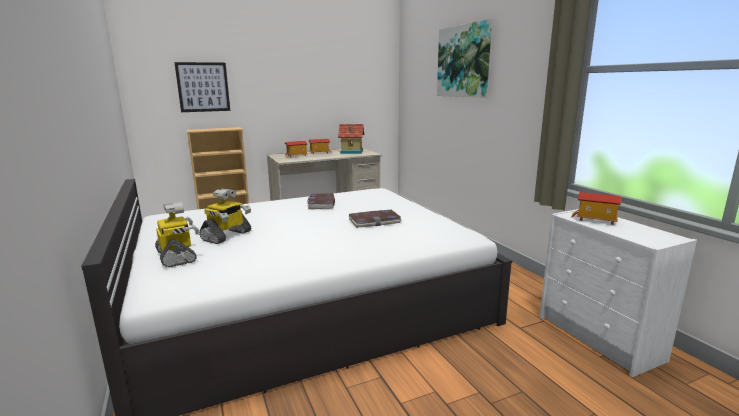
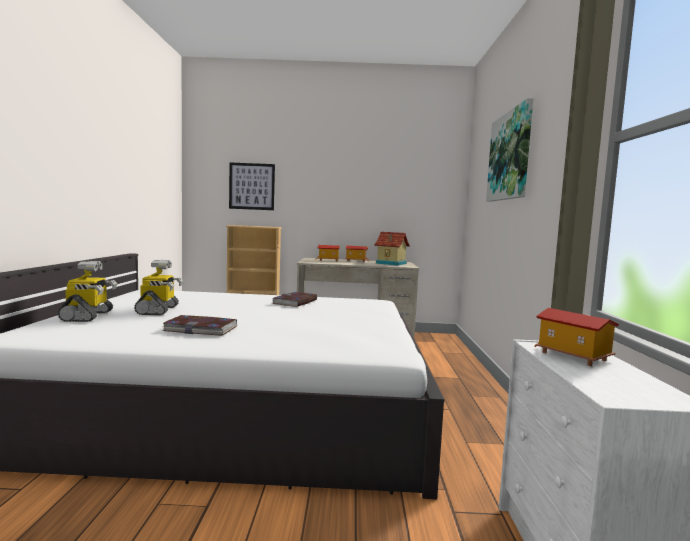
camera: 25 degrees right, 10 degrees down
toy robot [199,188,251,244] -> toy robot turned 60 degrees counterclockwise [134,260,183,315]
book [349,210,402,228] -> book moved to [162,315,237,336]

